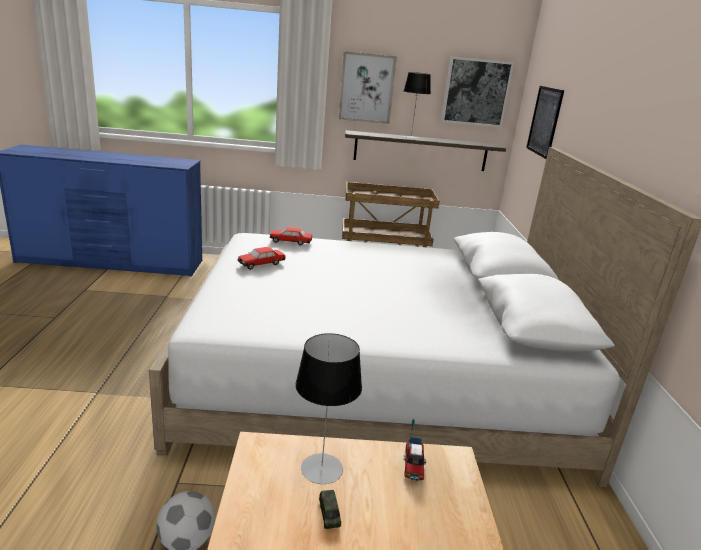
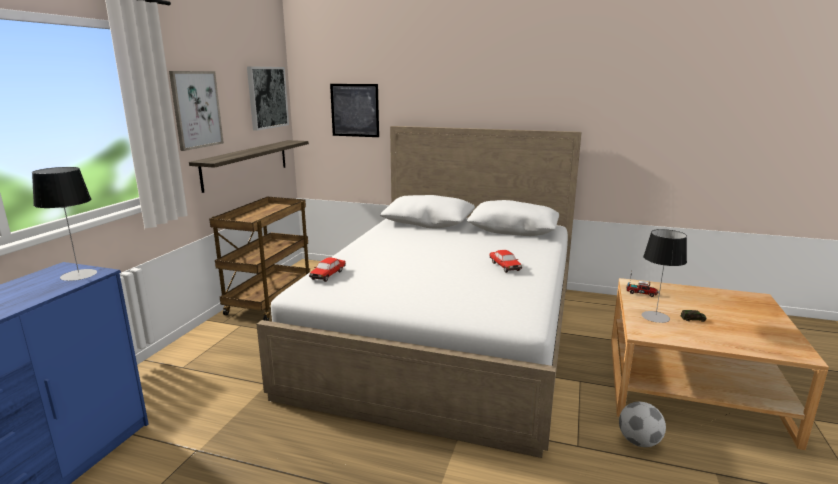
camera: 70 degrees left, 5 degrees down
toy car [238,247,286,270] -> toy car moved to [489,250,522,273]
table lamp [402,72,431,139] -> table lamp moved to [32,167,97,281]

